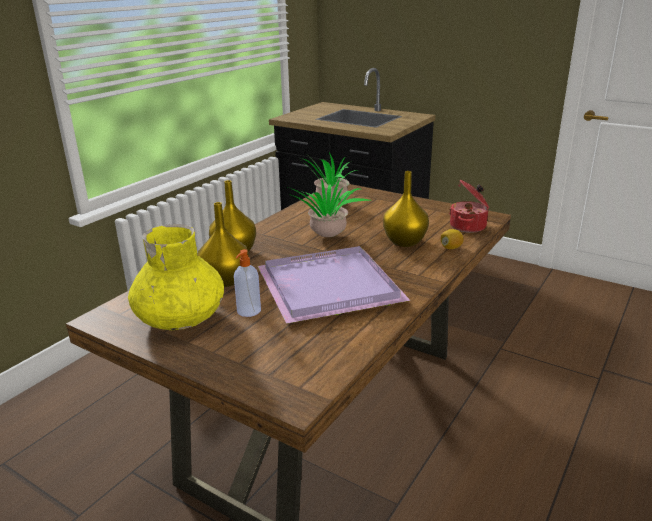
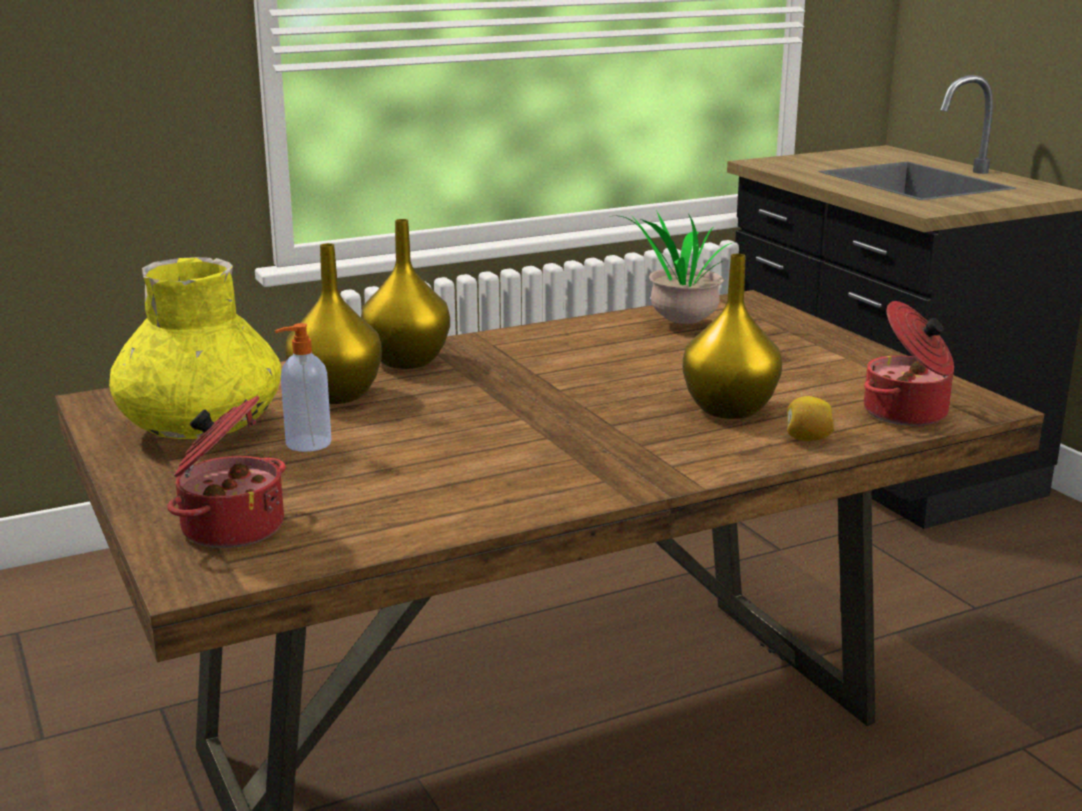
camera: 30 degrees right, 5 degrees down
purple tray [258,246,411,324] -> none
potted plant [288,180,370,237] -> none
none -> cooking pot [167,396,286,548]

